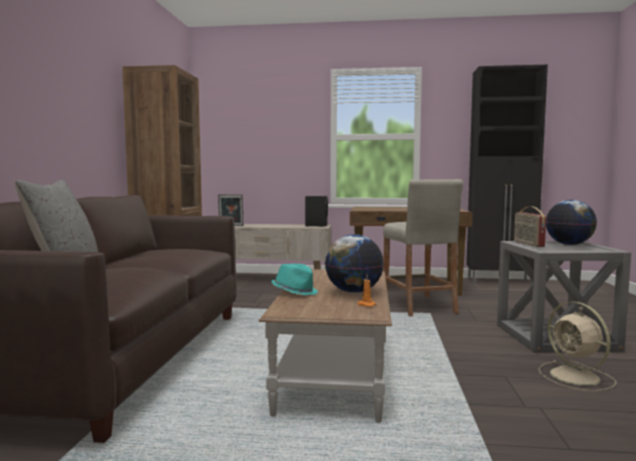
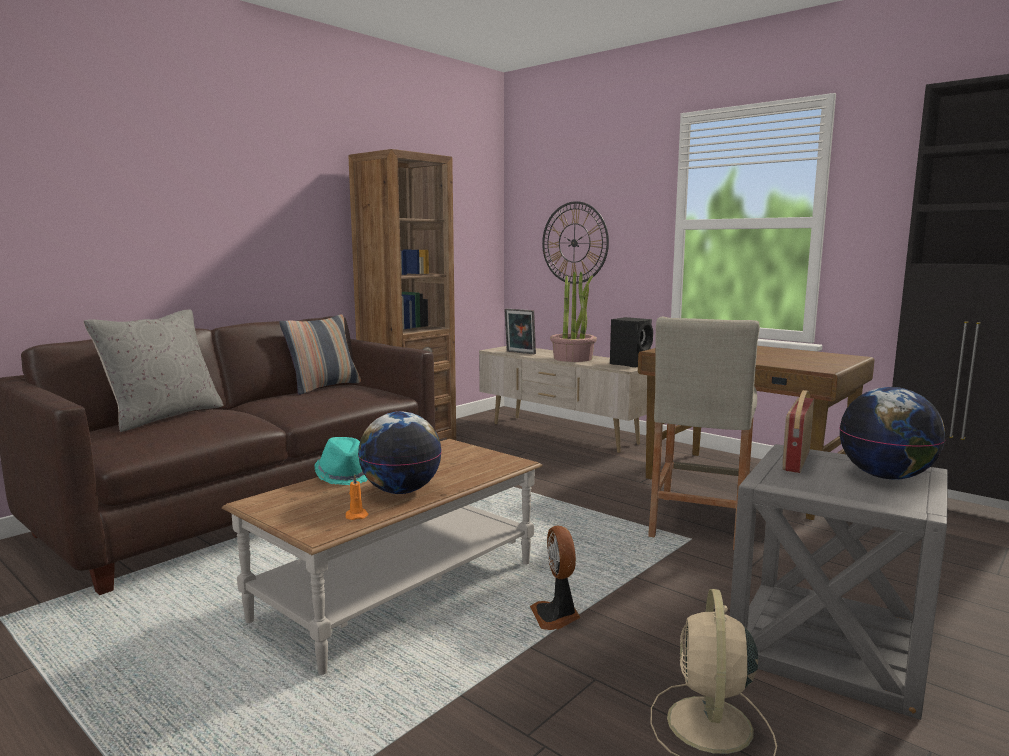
camera: 35 degrees right, 5 degrees up
none -> pillow [279,314,361,395]
none -> fan [530,526,580,630]
none -> wall clock [542,201,609,284]
none -> potted plant [550,271,597,362]

